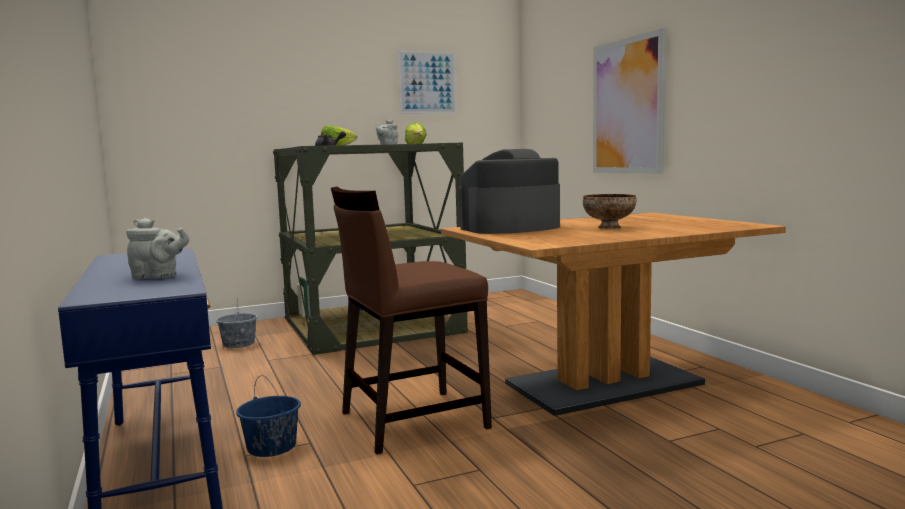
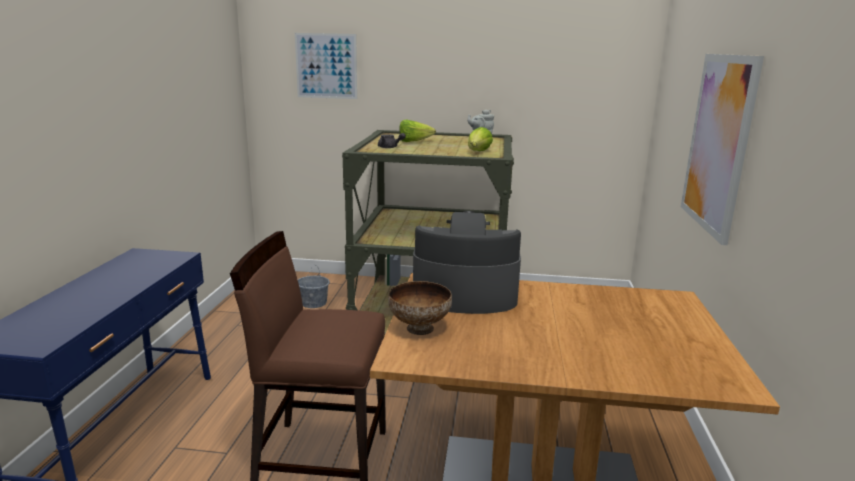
camera: 30 degrees right, 10 degrees up
grey teapot [126,218,190,279] -> none
blue bucket [236,375,301,457] -> none
picture [398,50,457,114] -> picture moved to [295,33,357,99]
bowl [583,194,636,229] -> bowl moved to [388,281,452,335]

